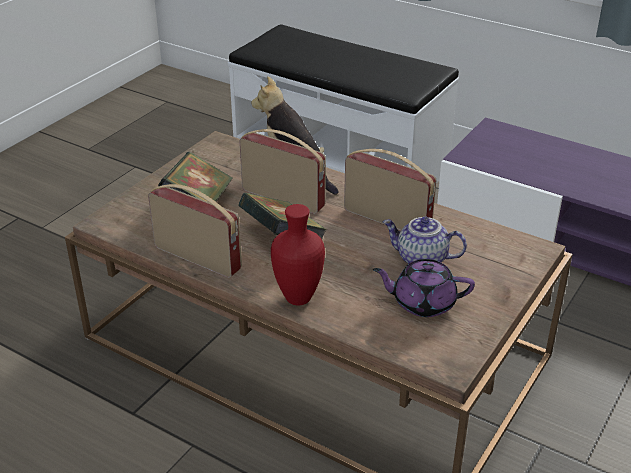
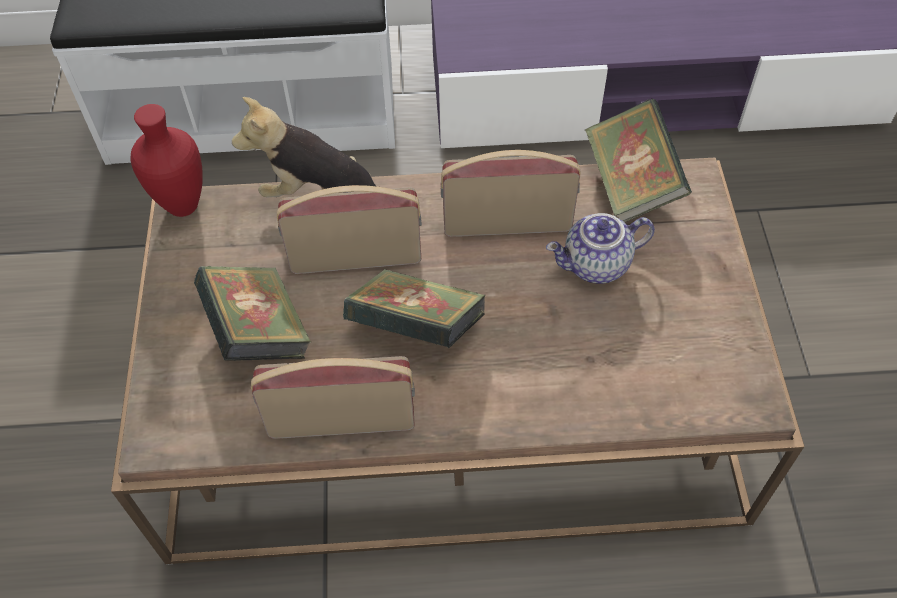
camera: 35 degrees left, 20 degrees up
red vase [271,204,325,306] -> red vase moved to [131,104,203,217]
purple teapot [373,259,475,317] -> none
none -> book [585,98,692,222]

